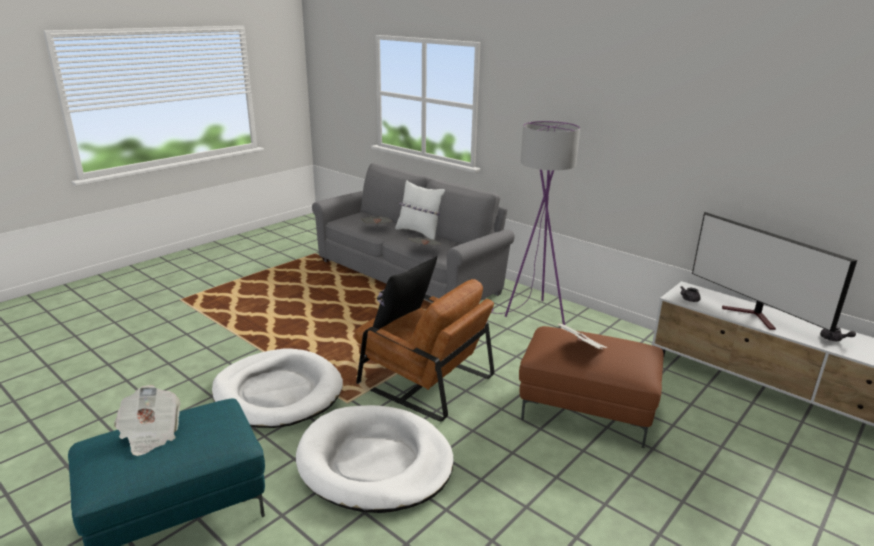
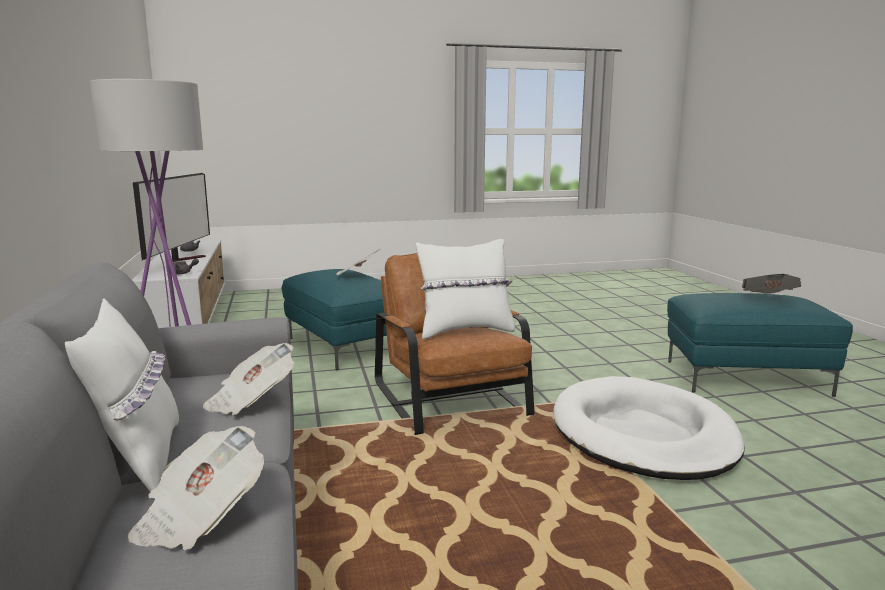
camera: 145 degrees left, 10 degrees down
white dog bed [296,405,454,513] -> none
black pillow [373,256,437,329] -> white pillow [416,239,515,339]
brown ottoman [519,326,664,448] -> turquoise ottoman [282,269,387,371]

